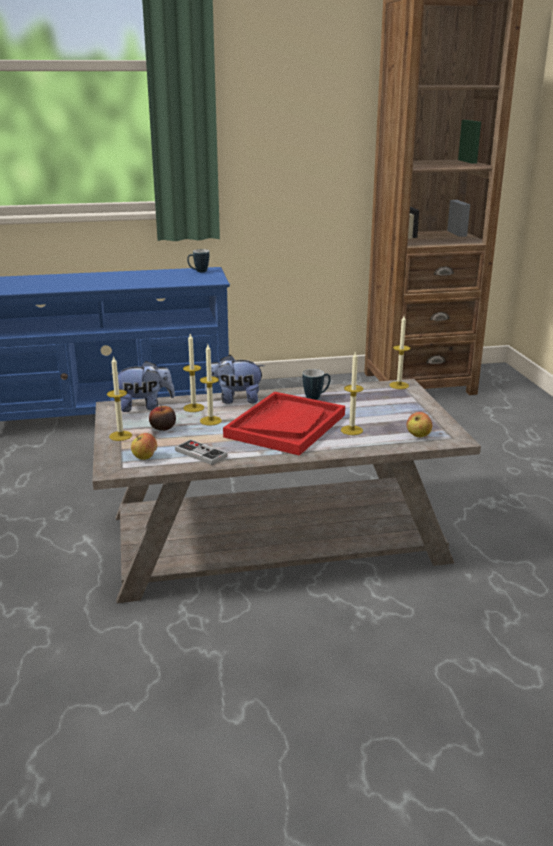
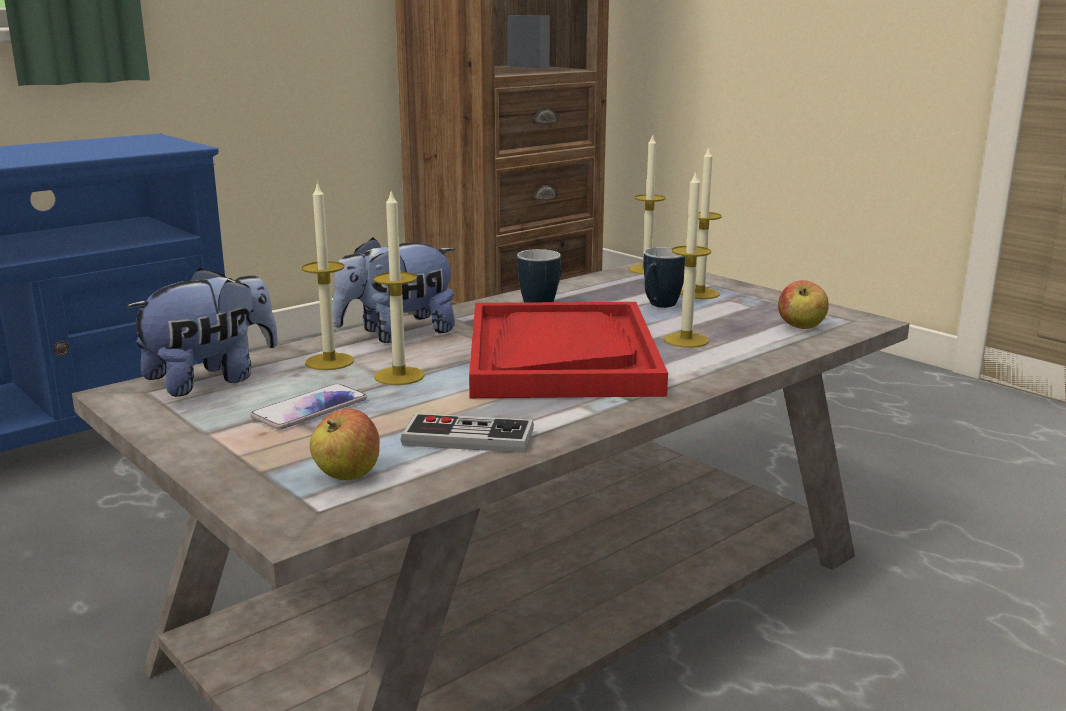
camera: 30 degrees left, 5 degrees down
candle [107,356,132,441] -> candle moved to [681,147,722,299]
apple [149,405,176,431] -> phone [250,384,367,430]
mug [187,249,209,272] -> mug moved to [643,247,685,308]

